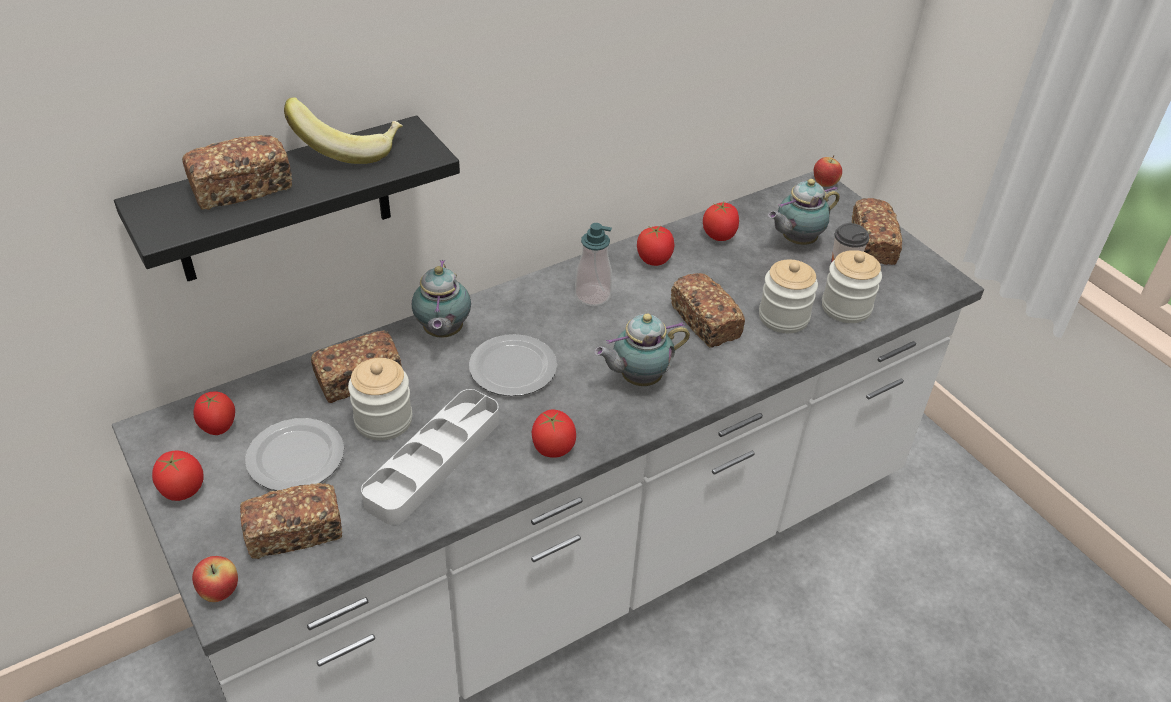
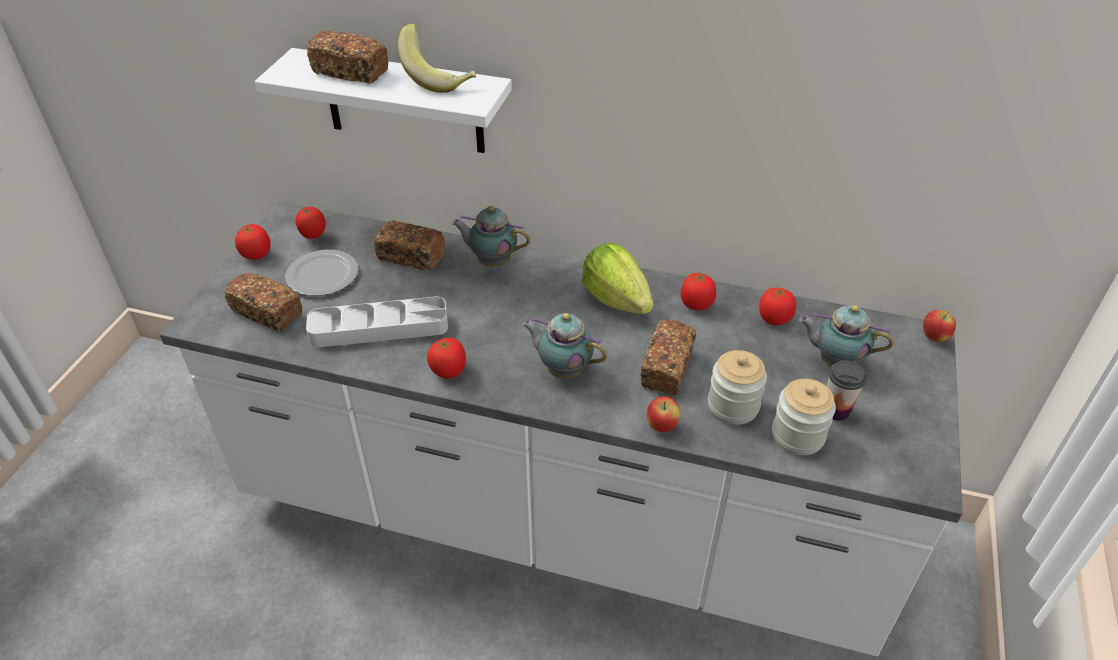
camera: 50 degrees right, 0 degrees up
black shelf [114,115,460,281] -> white shelf [255,48,512,153]
apple [192,556,238,602] -> apple moved to [647,396,681,432]
jar [348,358,412,441] -> none
teapot [412,259,471,338] -> teapot turned 60 degrees clockwise [452,206,530,267]
plate [469,334,557,396] -> none
soap dispenser [575,223,612,306] -> lettuce [582,243,654,314]
bread [852,198,902,265] -> none

